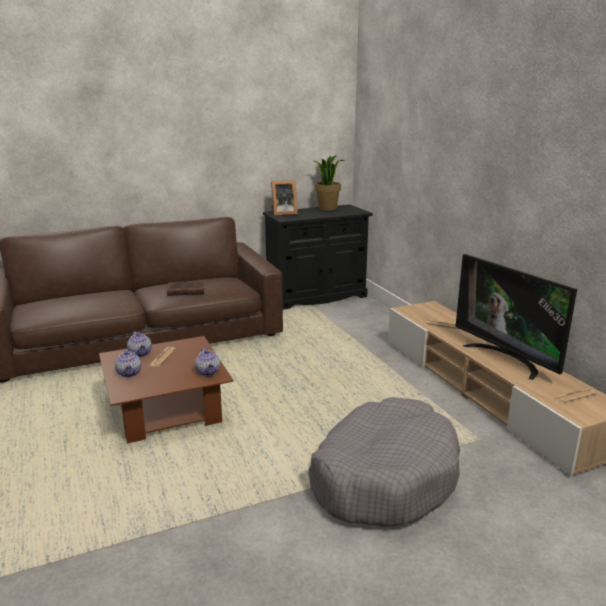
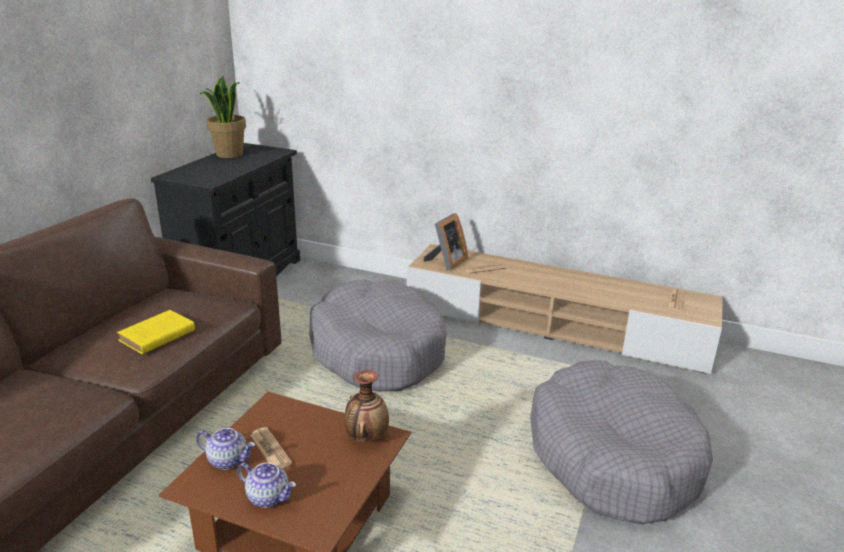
camera: 45 degrees left, 5 degrees up
brown book [167,281,205,296] -> yellow book [117,310,195,354]
teapot [195,348,220,376] -> vase [345,370,389,442]
picture frame [271,180,298,216] -> picture frame moved to [423,213,468,271]
television [455,254,577,380] -> none
none -> grey dog bed [309,279,447,391]

